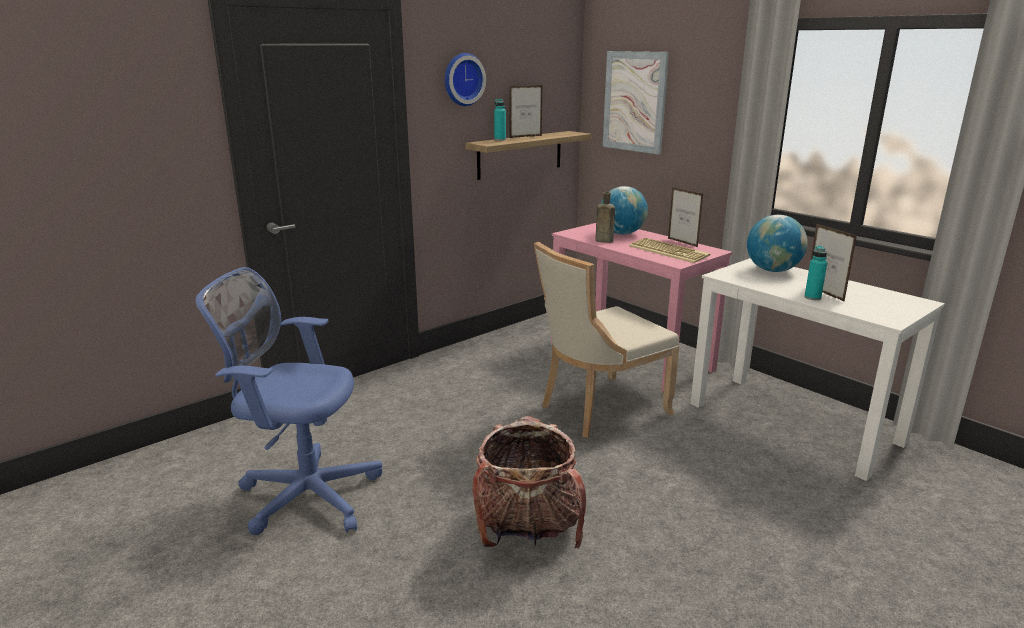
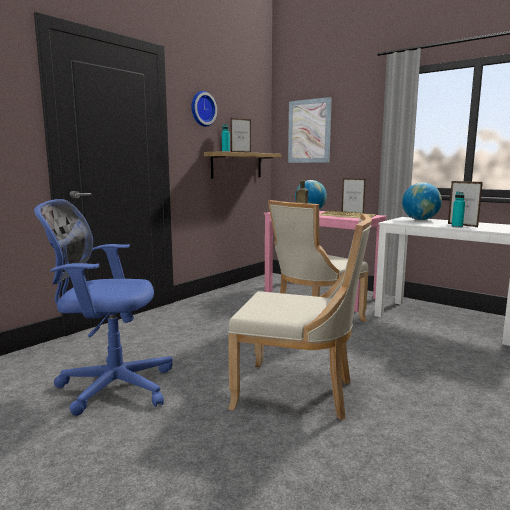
camera: 10 degrees left, 10 degrees down
backpack [472,416,586,549] -> beige chair [228,214,372,420]

